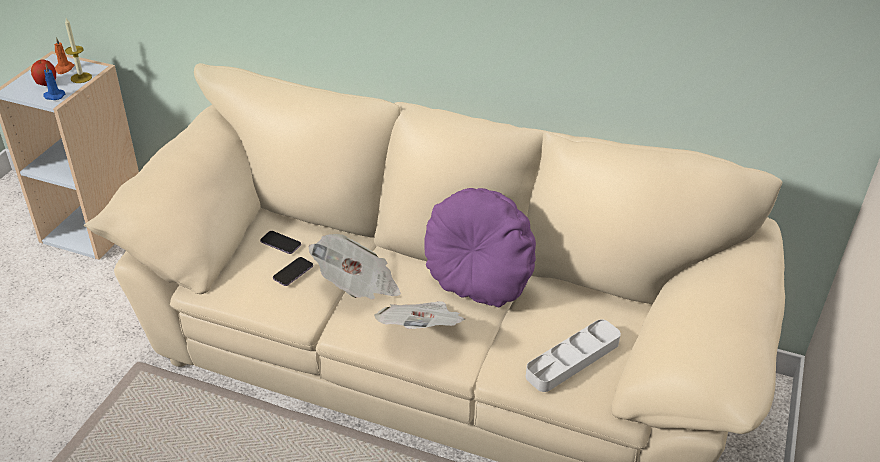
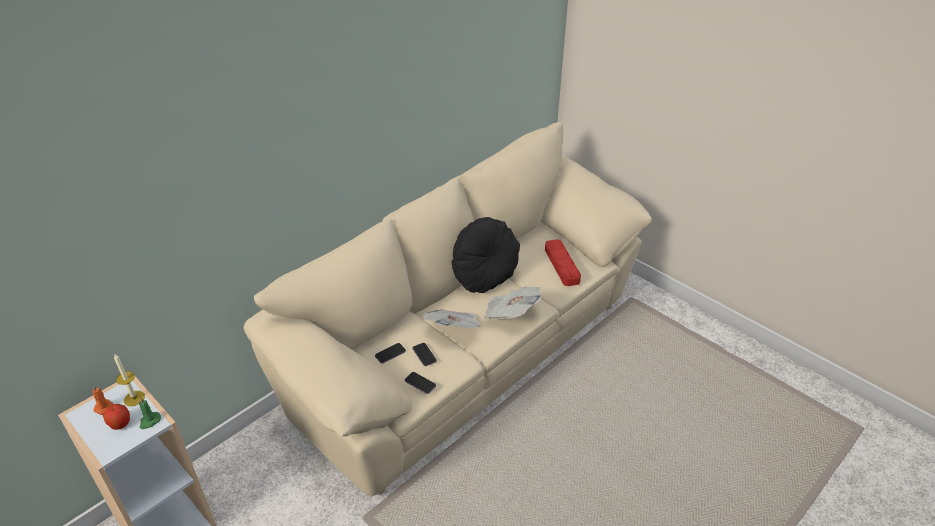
camera: 65 degrees left, 0 degrees up
blue candle [43,65,65,100] -> green candle [139,397,161,429]
purple pillow [424,188,536,307] -> black pillow [451,217,520,293]
grey tray [526,319,621,392] -> red tray [545,239,581,286]
none -> phone [405,372,436,394]

